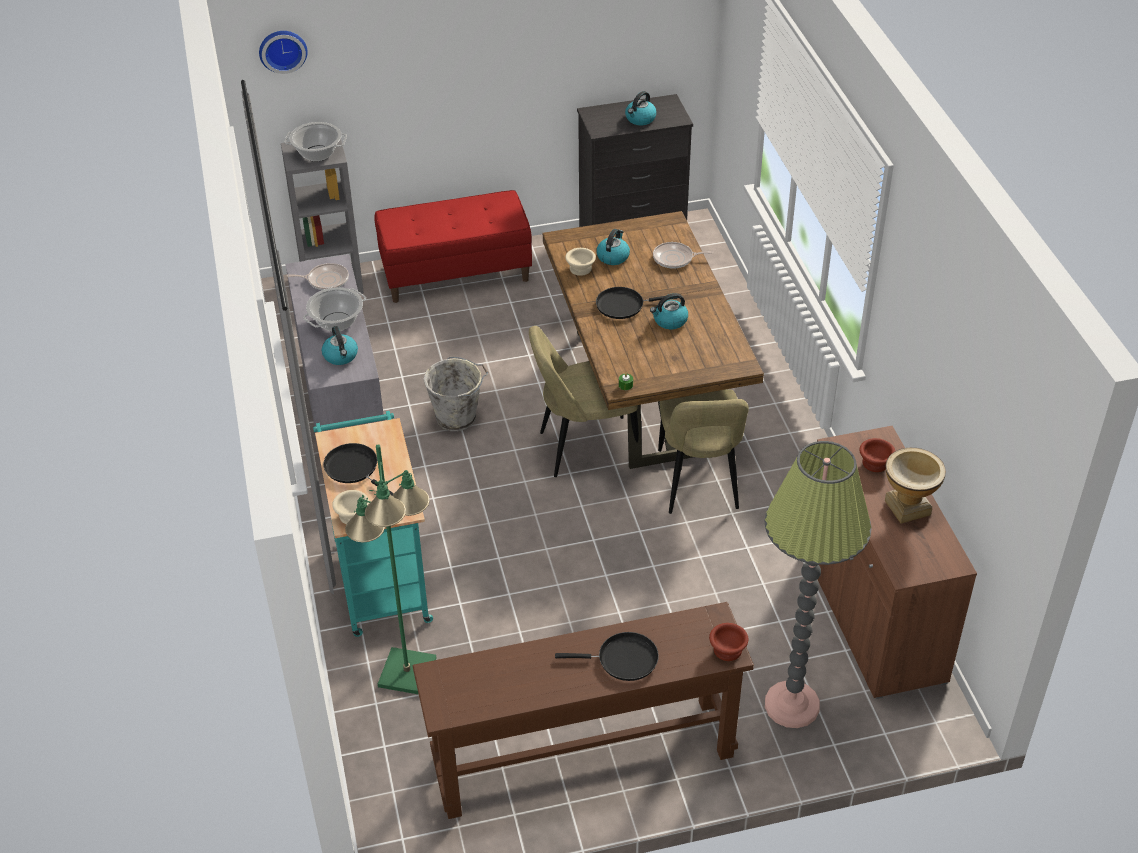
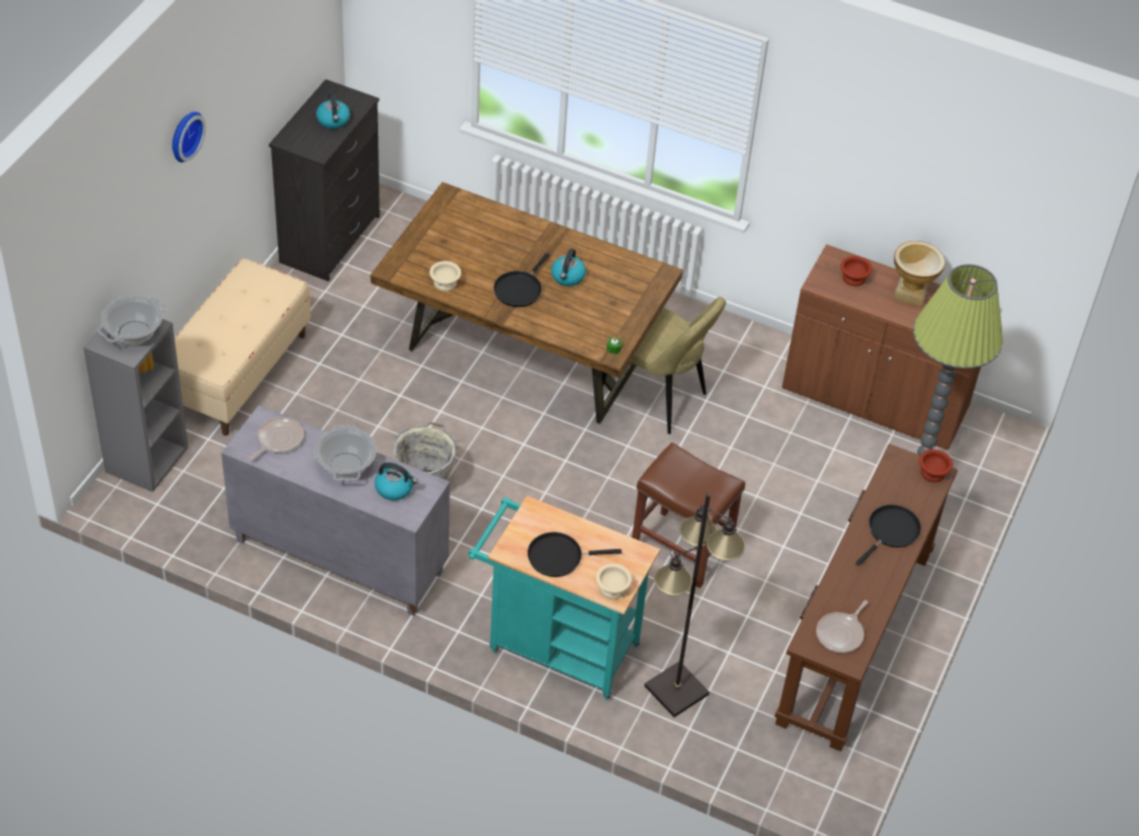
camera: 55 degrees left, 5 degrees up
wall clock [259,31,308,74] -> wall clock moved to [172,112,206,162]
green floor lamp [345,444,437,695] -> black floor lamp [644,493,745,717]
red bench [374,190,532,303] -> beige bench [174,258,311,436]
beige chair [529,326,639,477] -> none
kettle [596,229,630,265] -> none
frying pan [653,242,713,269] -> frying pan moved to [816,600,868,653]
none -> brown stool [632,442,745,588]

